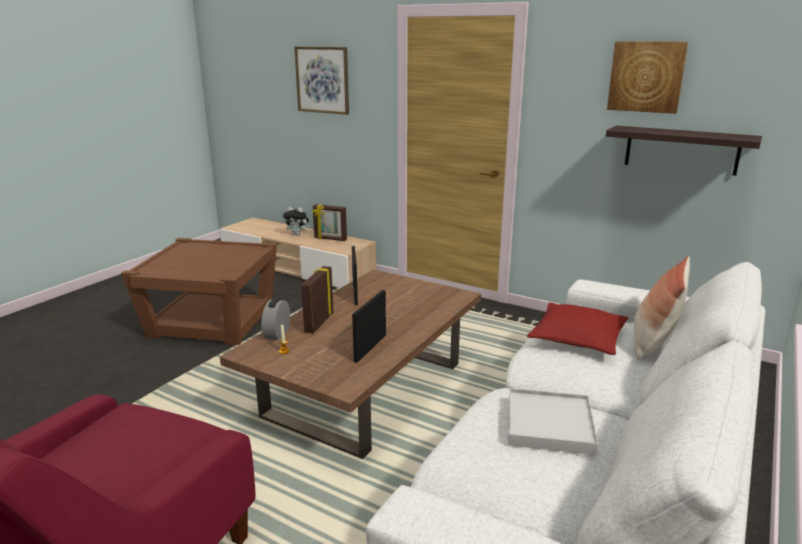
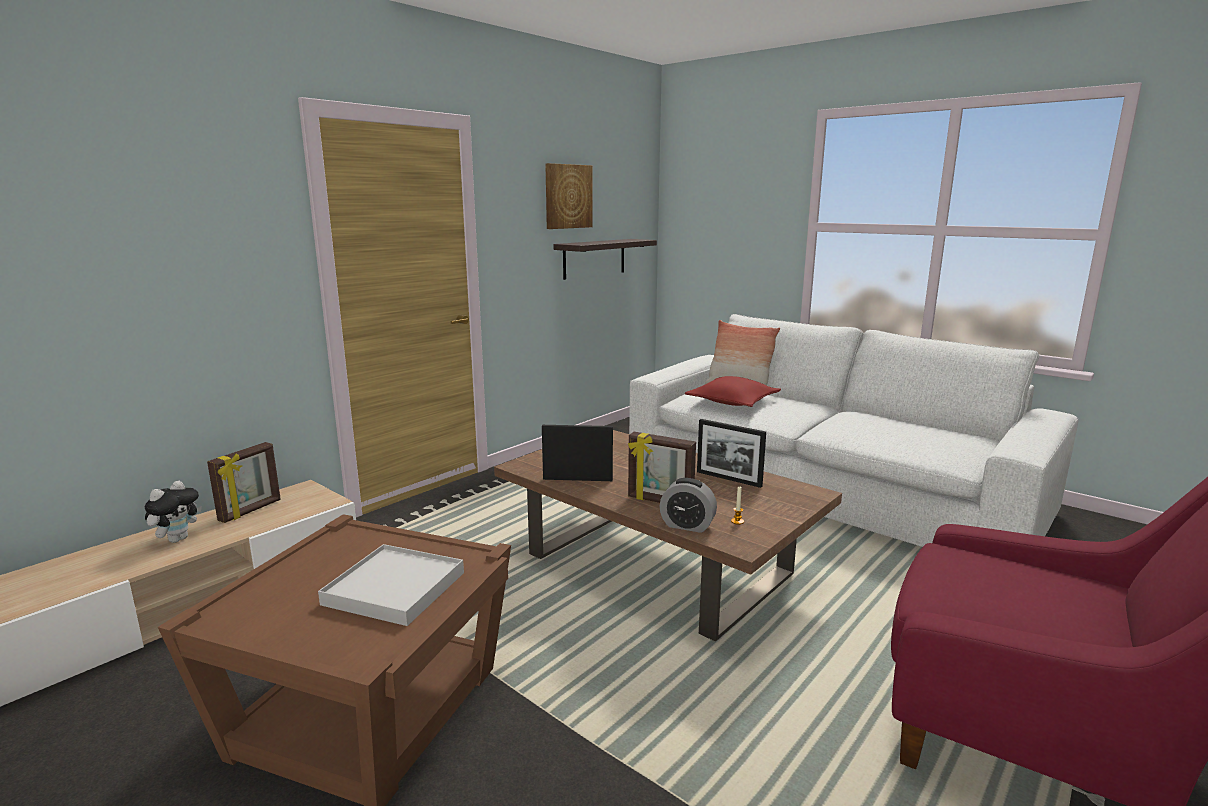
camera: 80 degrees left, 5 degrees down
picture [294,47,349,115] -> none
white tray [508,388,598,455] -> white tray moved to [318,544,464,626]

